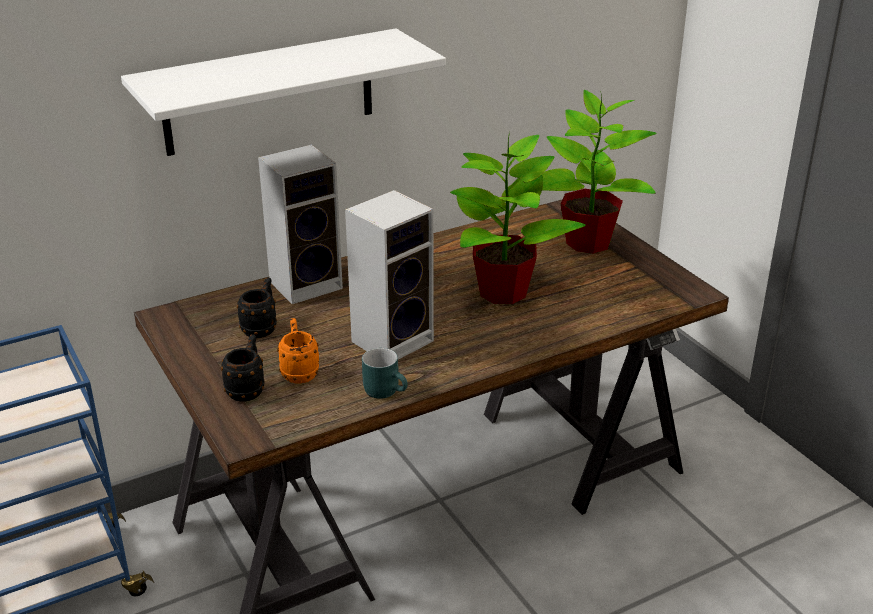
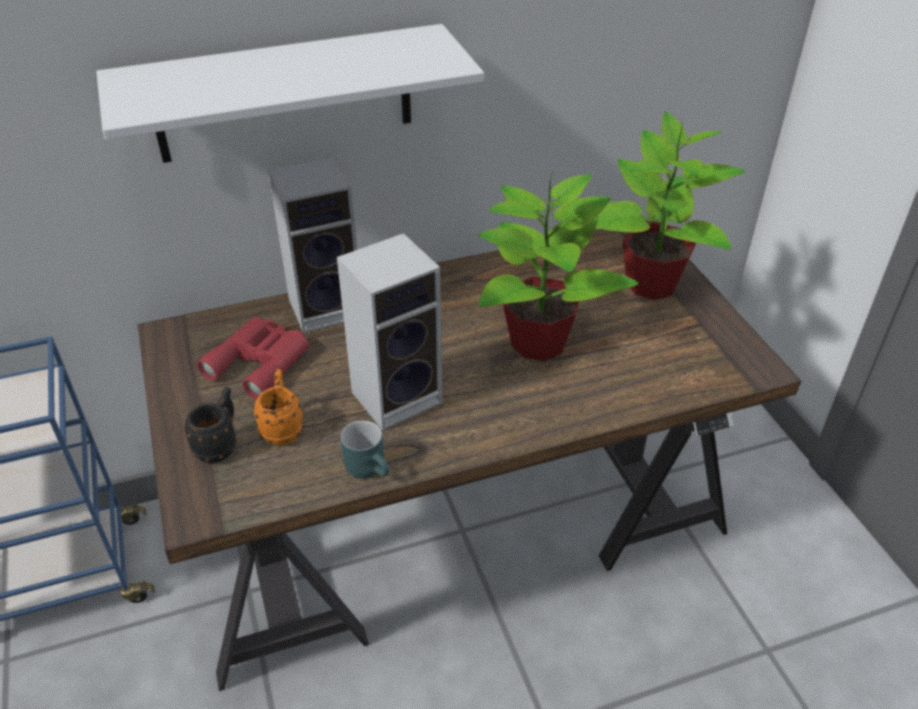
camera: 10 degrees right, 10 degrees up
black mug [237,277,277,338] -> red binoculars [196,317,310,400]

